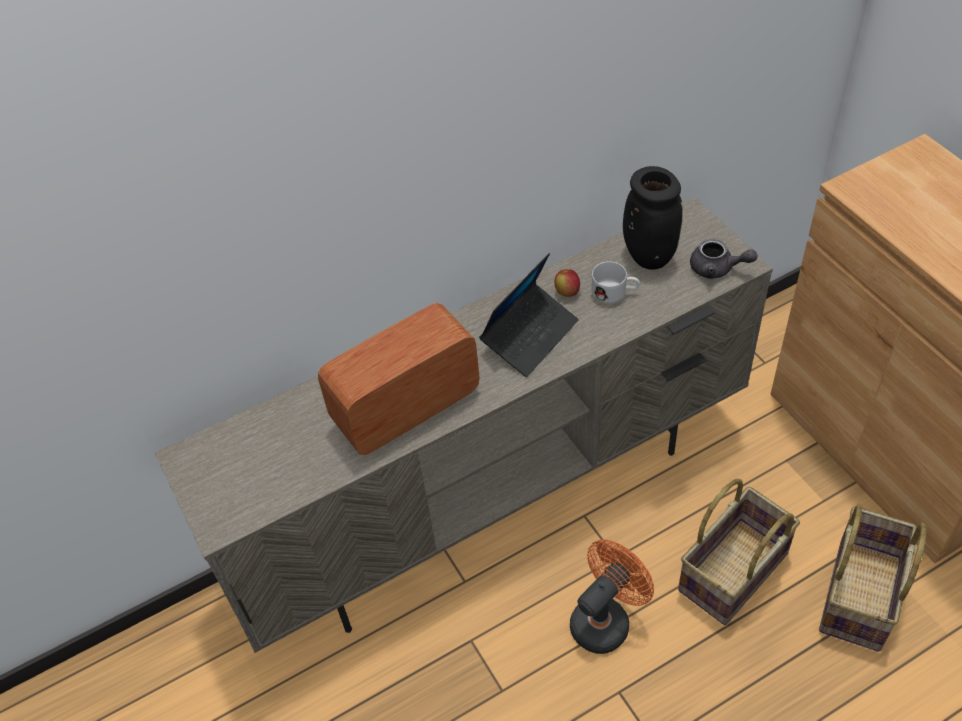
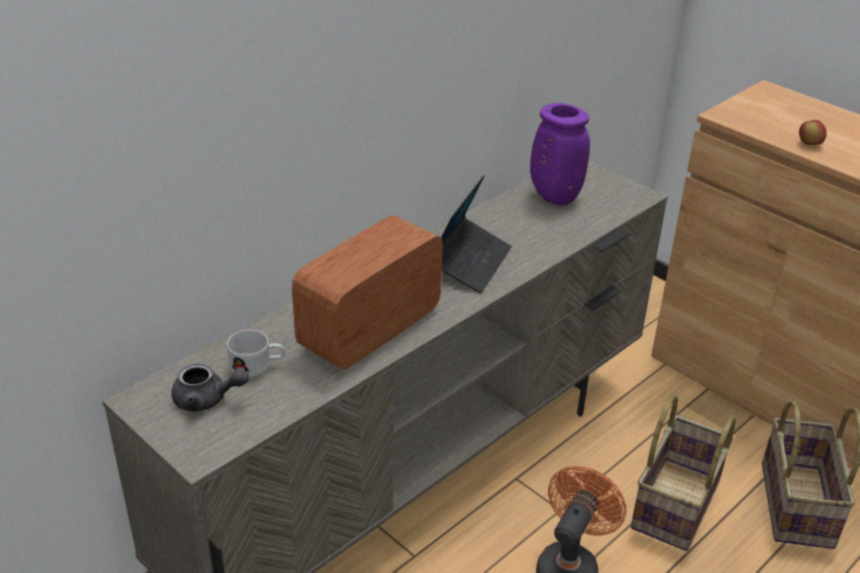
camera: 20 degrees left, 15 degrees down
apple [554,269,580,297] -> apple moved to [799,120,827,145]
white mug [591,261,640,304] -> white mug moved to [227,330,285,379]
black vase [623,166,683,270] -> purple vase [530,103,590,205]
grey teapot [690,239,757,279] -> grey teapot moved to [172,363,249,412]

